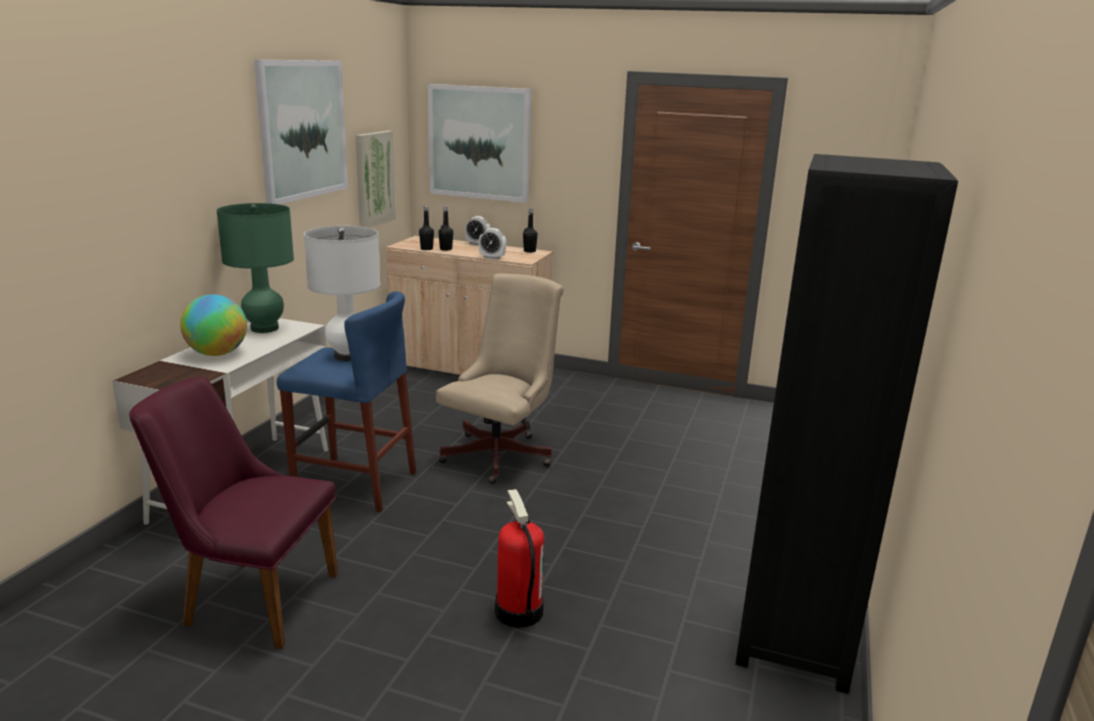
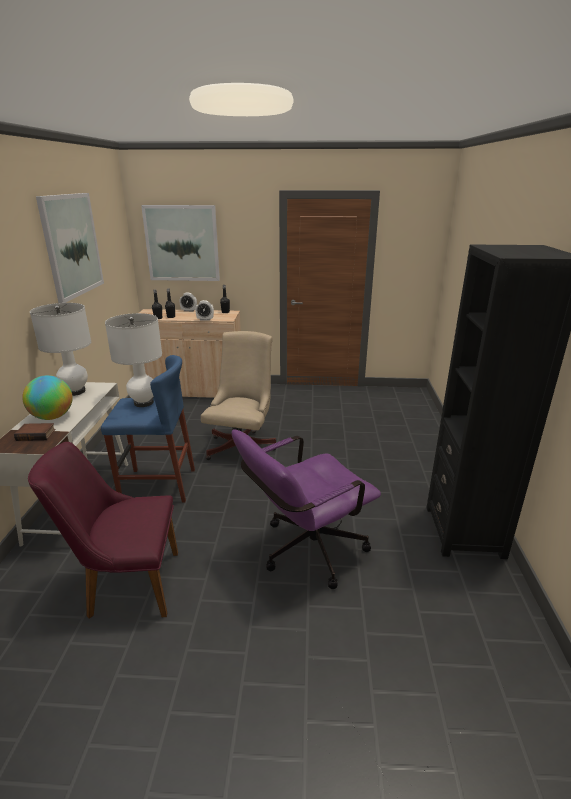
camera: 15 degrees left, 5 degrees up
green table lamp [217,203,294,333] -> white table lamp [30,303,91,396]
picture [355,131,396,228] -> none
fire extinguisher [495,489,544,628] -> purple office chair [232,429,381,589]
none -> book [14,423,56,441]

